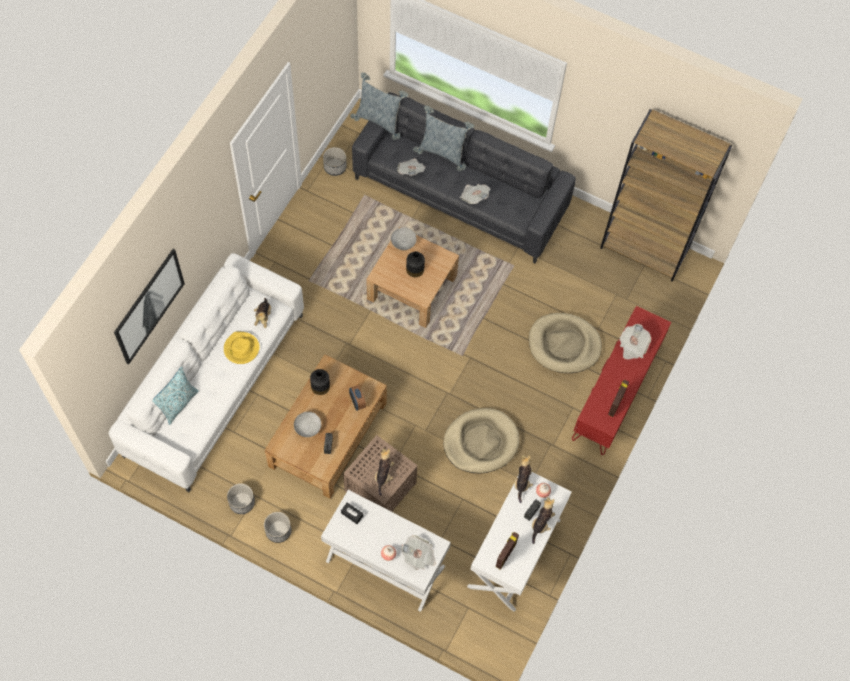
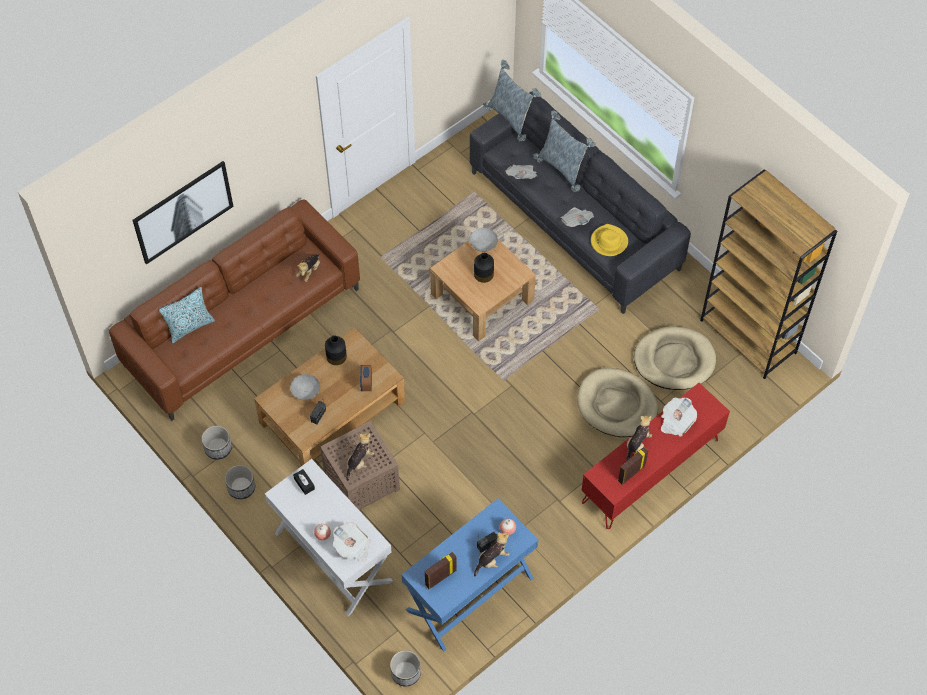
camera: 25 degrees right, 5 degrees down
white sofa [109,253,304,492] -> brown sofa [109,199,360,421]
yellow hat [224,332,260,364] -> yellow hat moved to [591,224,628,256]
planter [323,147,347,176] -> planter moved to [390,650,421,686]
beige dog bed [443,408,519,474] -> beige dog bed moved to [634,326,716,390]
white console table [467,472,572,612] -> blue console table [401,498,538,651]
plush toy [514,455,533,503] -> plush toy moved to [627,415,652,460]

